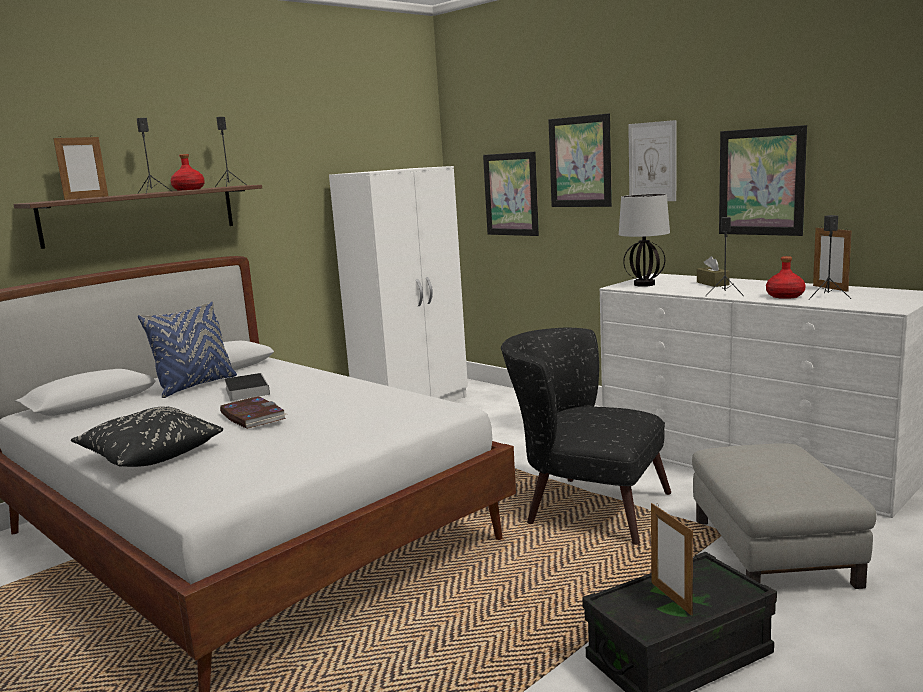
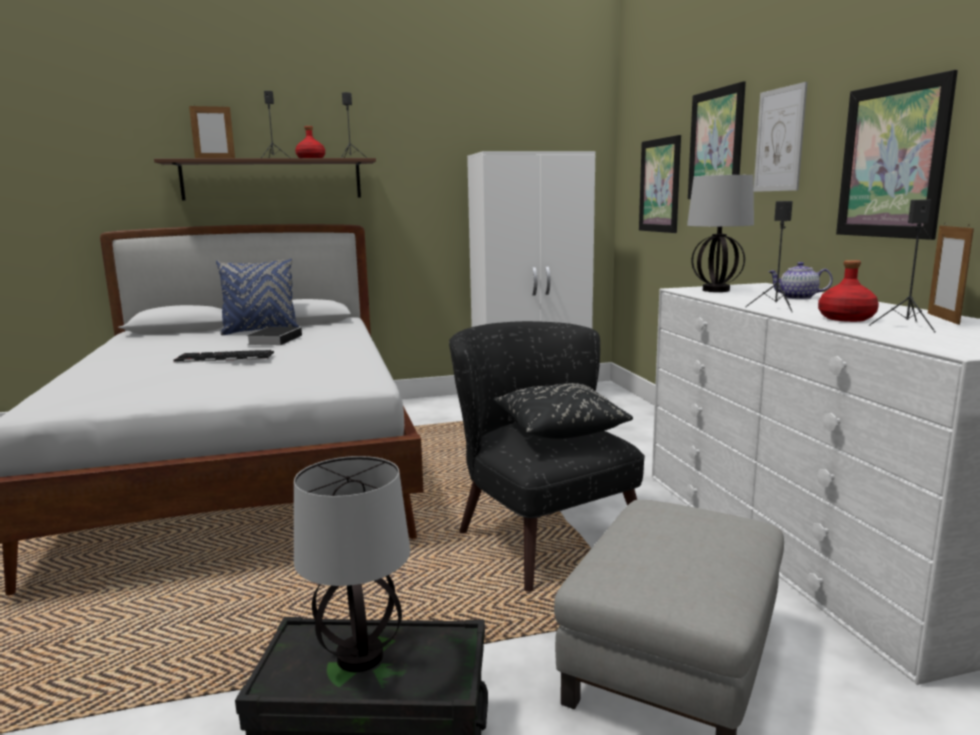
camera: 30 degrees right, 0 degrees up
black pillow [71,406,223,467] -> black pillow moved to [493,383,633,439]
book [220,396,286,429] -> keyboard [174,350,274,363]
picture frame [651,503,693,616] -> table lamp [294,456,410,672]
brown tissue box [697,256,730,287] -> teapot [768,262,833,299]

